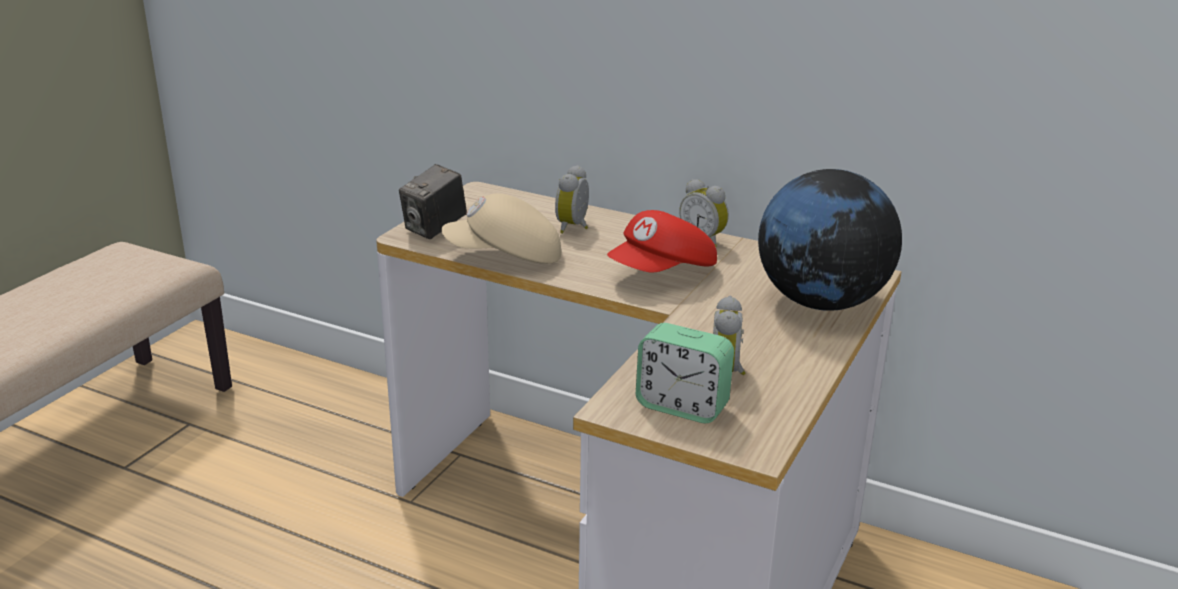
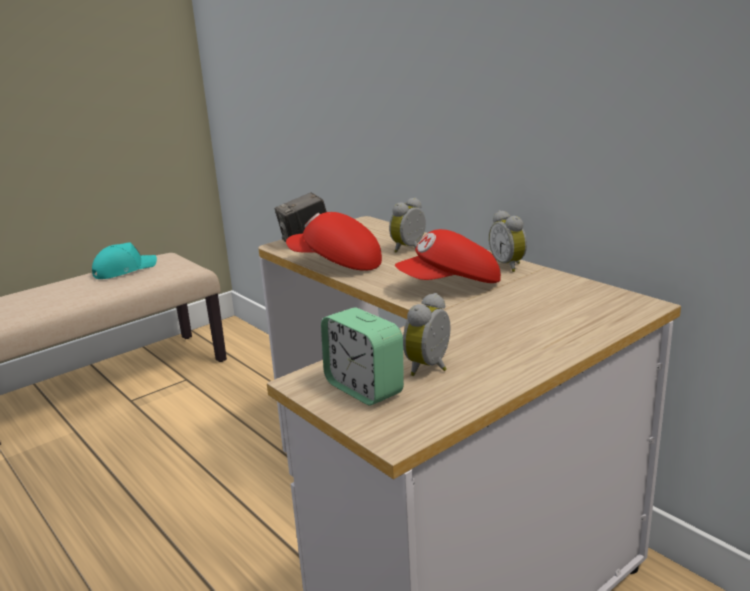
camera: 25 degrees right, 5 degrees down
beige cap [441,193,561,264] -> red cap [286,212,382,271]
globe [758,169,902,311] -> none
none -> turquoise cap [92,242,157,279]

